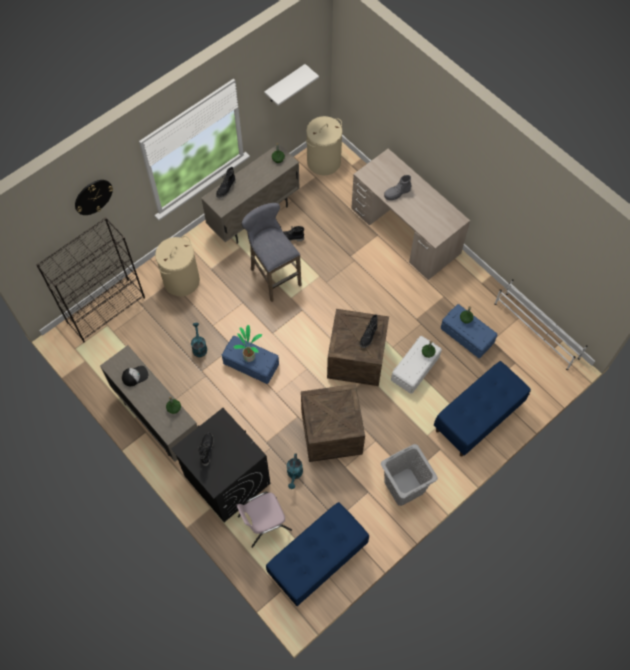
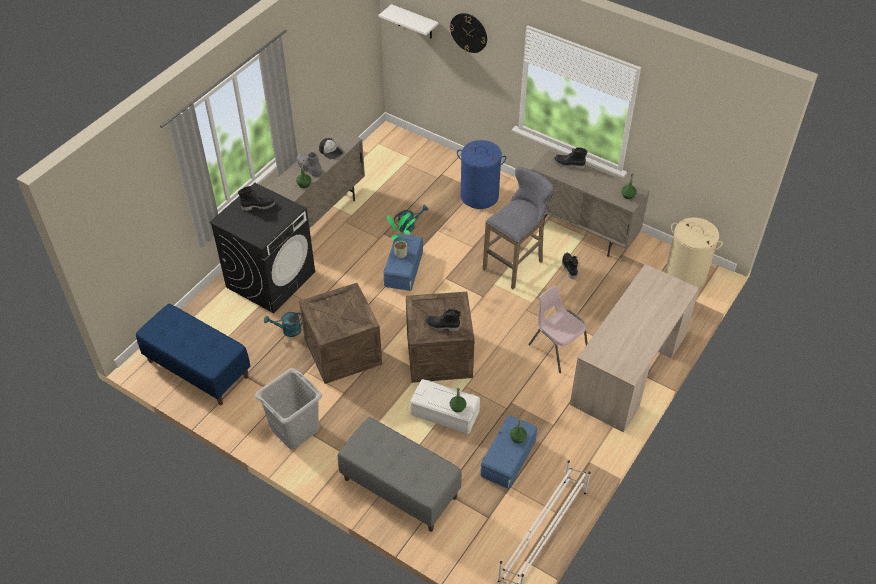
camera: 75 degrees right, 15 degrees down
black bookcase [36,217,145,342] -> none
beige laundry basket [155,236,200,296] -> blue laundry basket [457,140,506,209]
pink chair [237,492,292,548] -> pink chair moved to [528,286,588,373]
white shelf [264,64,319,106] -> white shelf moved to [379,4,439,39]
grey boot [384,175,411,200] -> grey boot moved to [297,152,322,177]
blue bench [434,361,531,457] -> grey bench [338,417,462,532]

